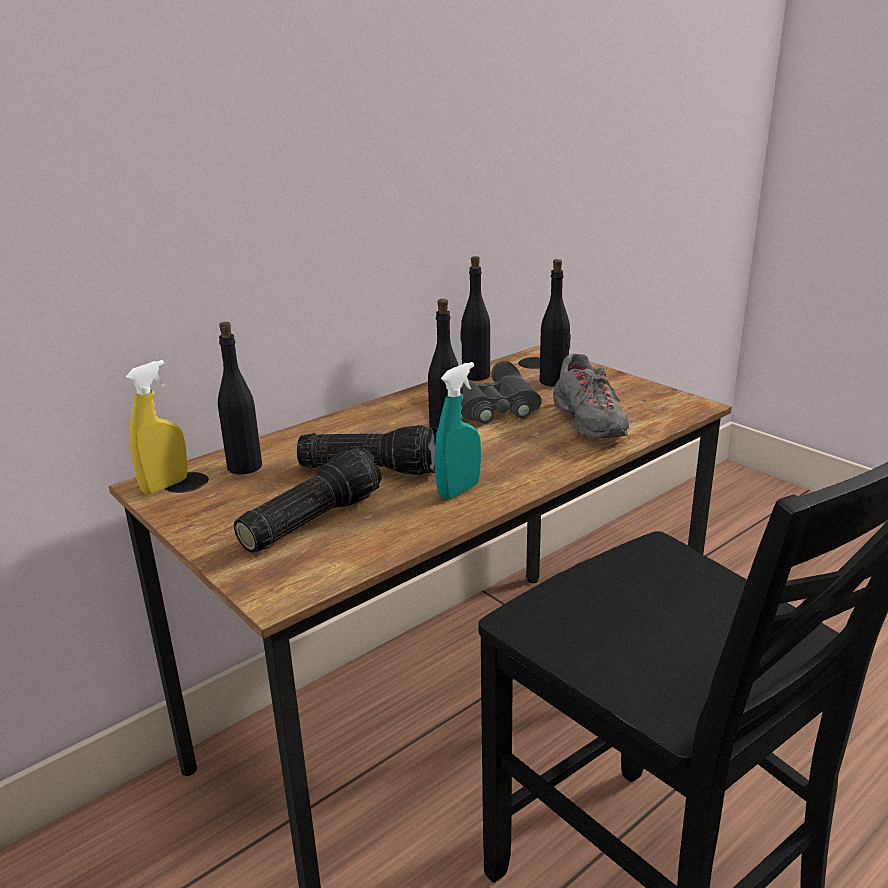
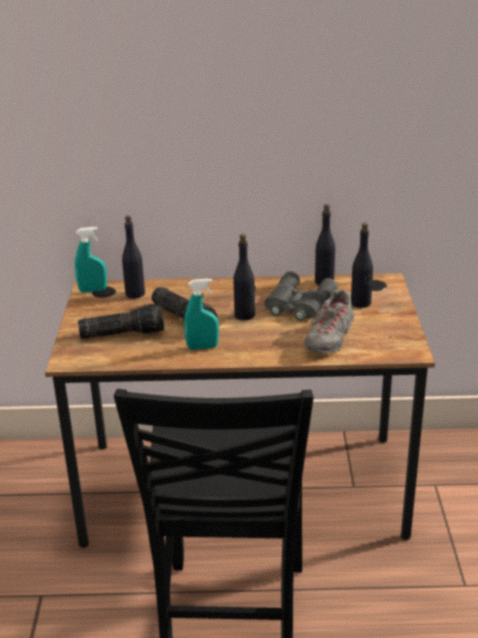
camera: 40 degrees right, 5 degrees up
yellow spray bottle [126,360,187,494] -> turquoise spray bottle [75,227,107,293]

